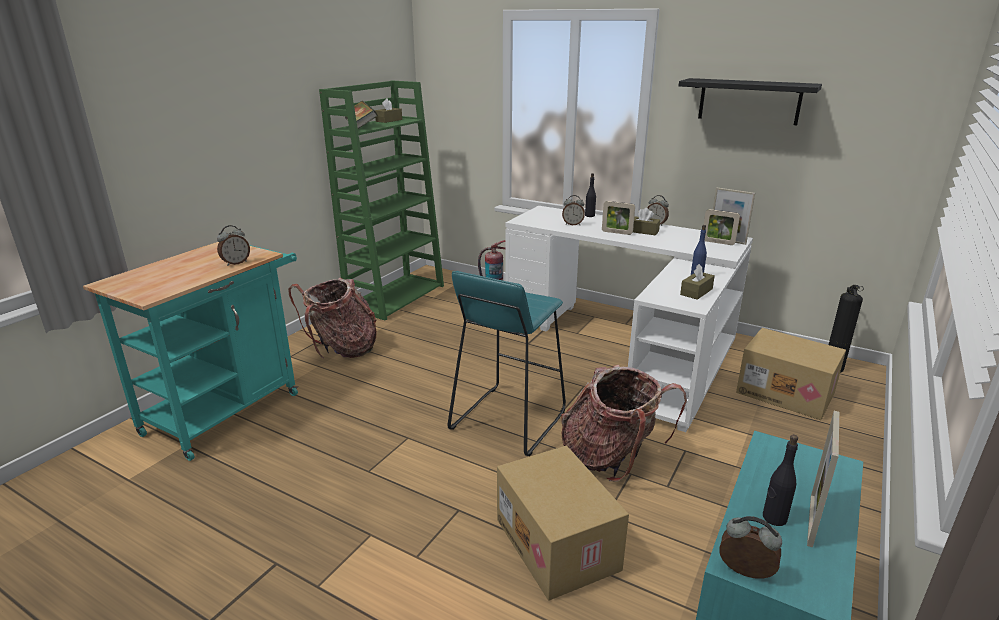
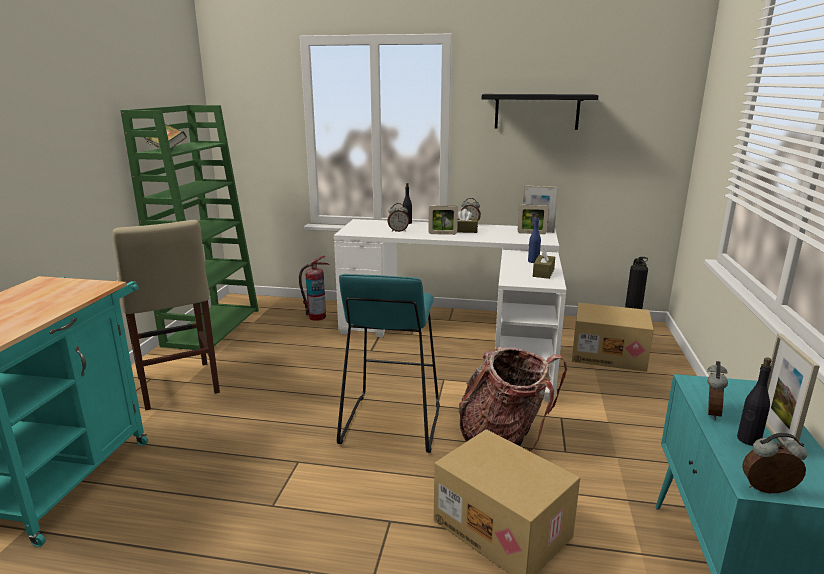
camera: 20 degrees left, 5 degrees down
alarm clock [217,225,250,266] -> alarm clock moved to [707,361,728,420]
backpack [288,278,377,358] -> beige stool [112,220,220,411]
brown tissue box [375,98,402,123] -> none

